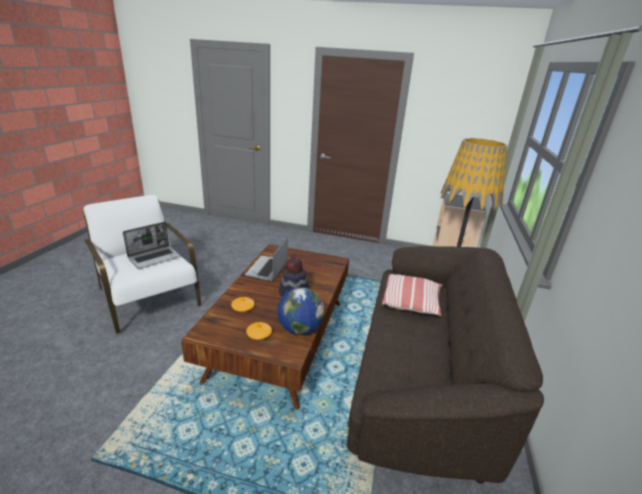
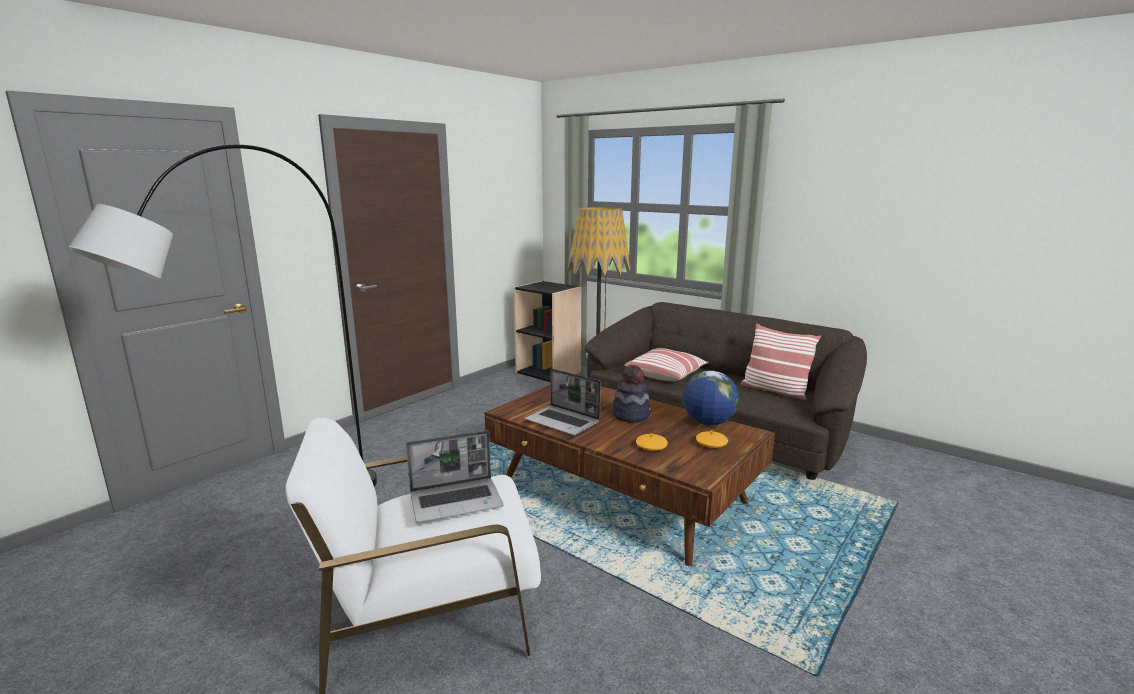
camera: 65 degrees left, 10 degrees down
laptop [123,222,181,269] -> laptop turned 90 degrees clockwise [406,430,503,523]
none -> grey floor lamp [68,144,377,487]
none -> pillow [740,324,821,400]

